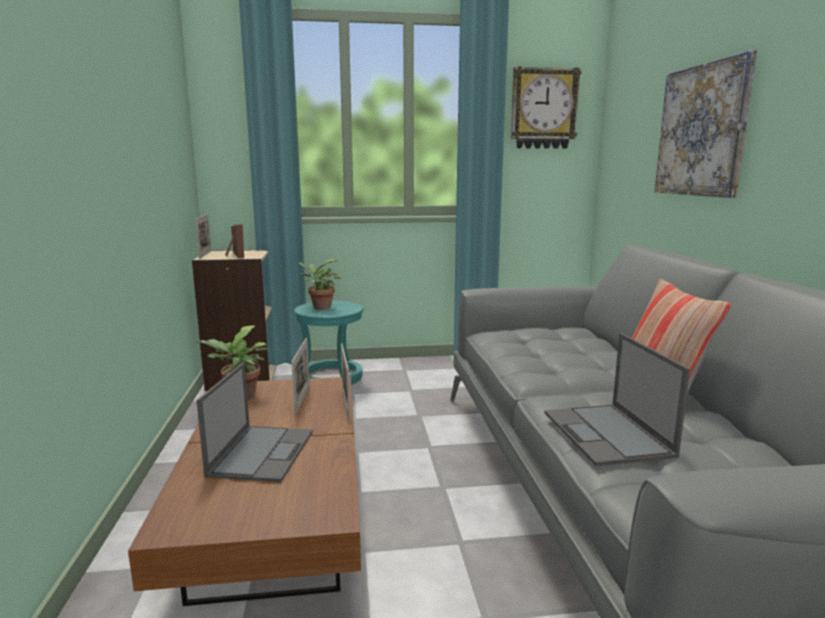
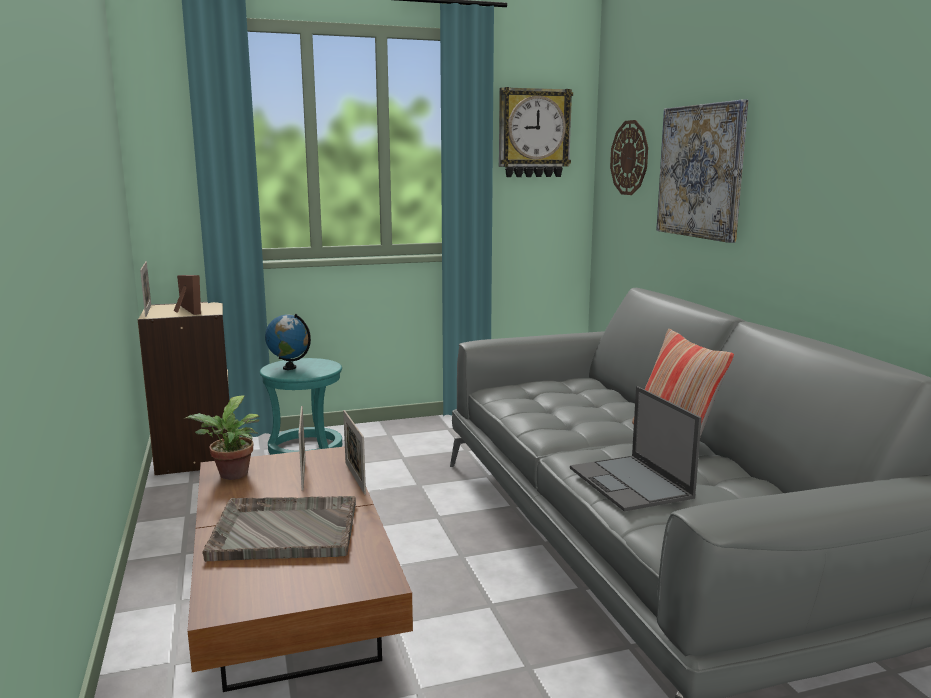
camera: 10 degrees left, 0 degrees up
laptop [196,363,313,482] -> grey tray [202,496,356,562]
potted plant [298,259,340,310] -> globe [265,314,311,370]
none -> wall clock [610,120,648,195]

